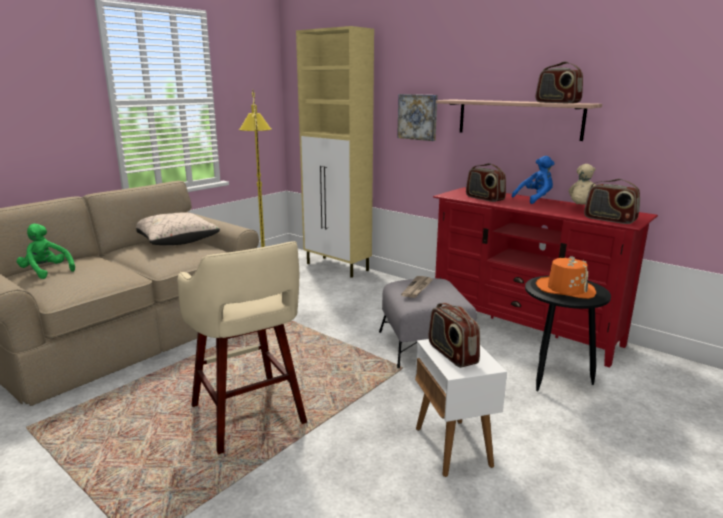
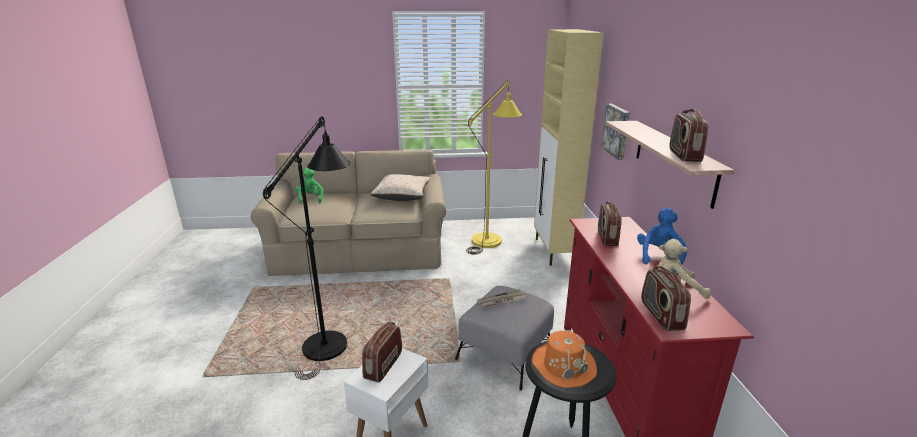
camera: 45 degrees right, 5 degrees up
beige stool [178,241,307,454] -> black floor lamp [263,116,350,380]
blue plush toy [512,156,555,204] -> blue plush toy turned 90 degrees counterclockwise [637,207,687,265]

